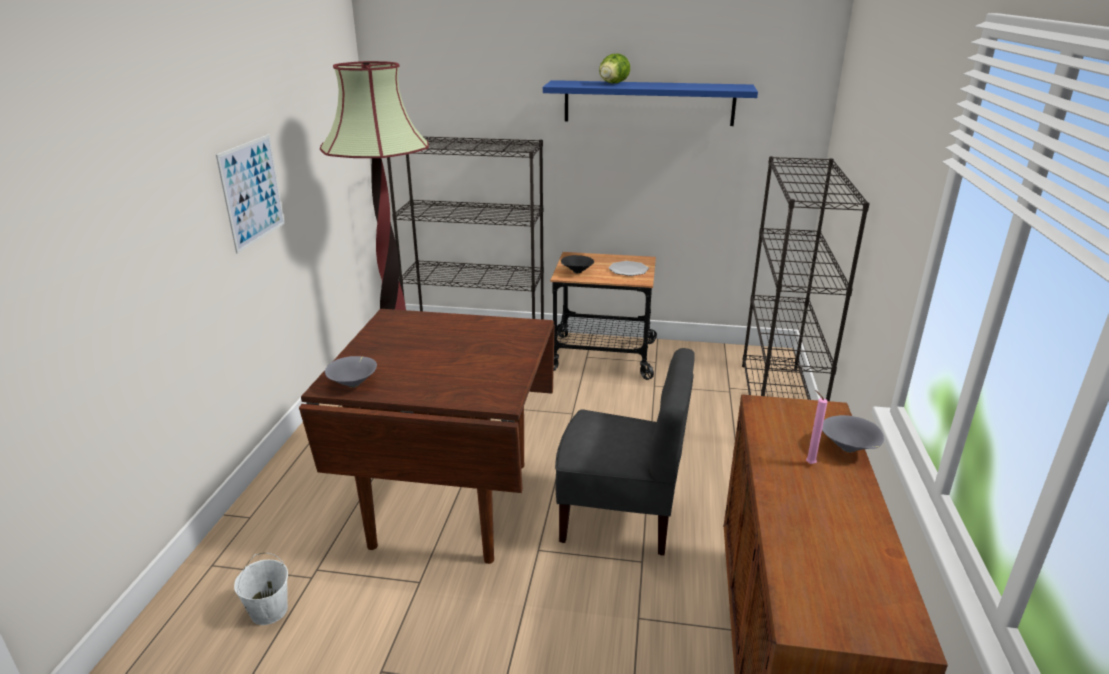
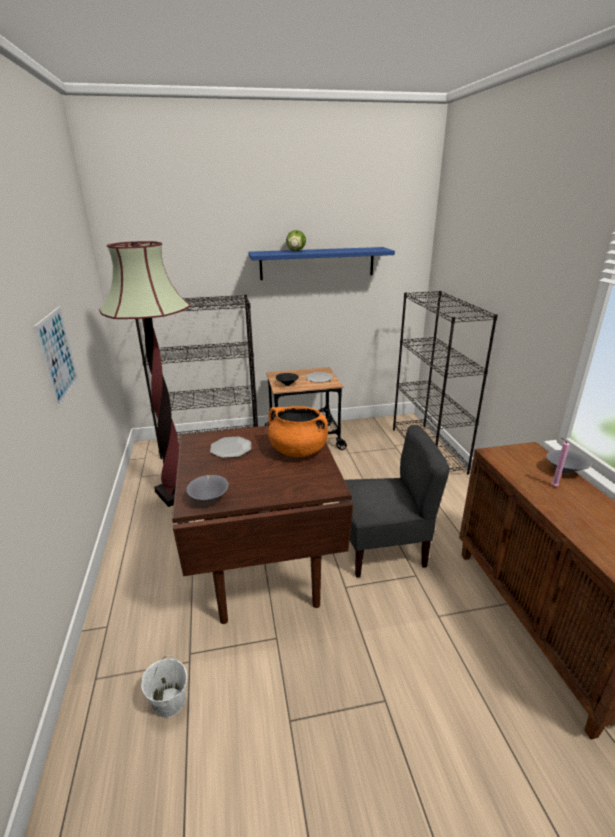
camera: 20 degrees left, 0 degrees up
none -> plate [210,436,251,458]
none -> orange cooking pot [268,406,328,457]

